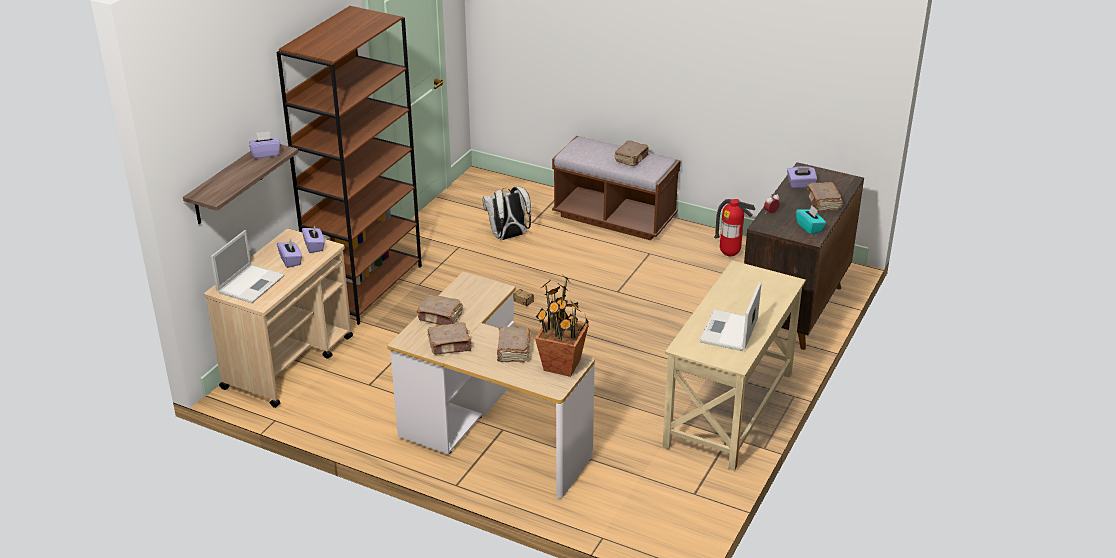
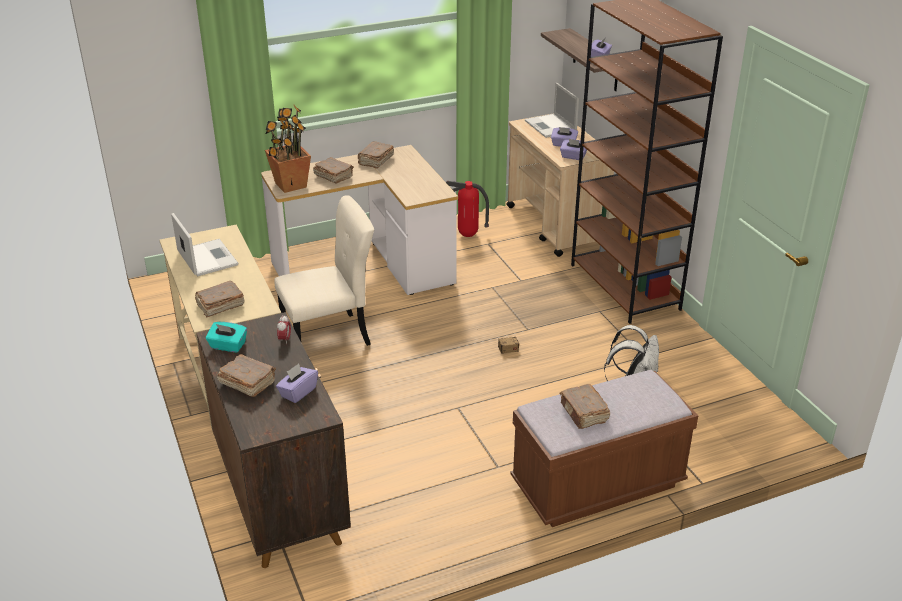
camera: 130 degrees right, 0 degrees up
brown book [416,295,463,325] -> brown book moved to [195,281,244,317]
fire extinguisher [714,199,756,256] -> fire extinguisher moved to [446,181,489,237]
none -> beige chair [275,195,374,346]

